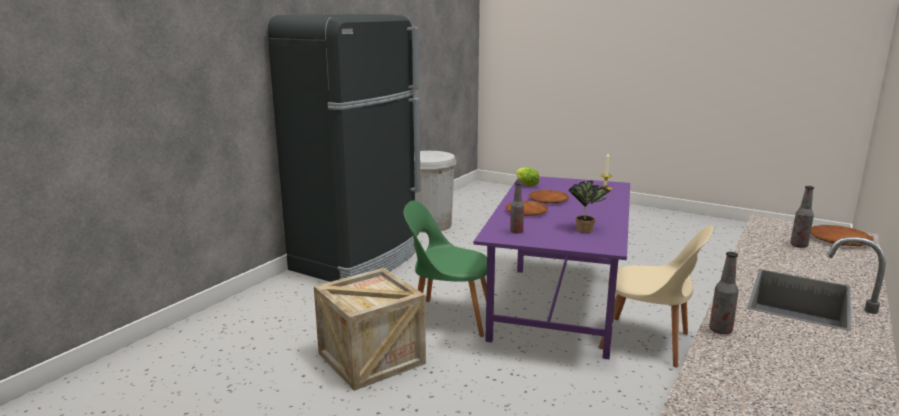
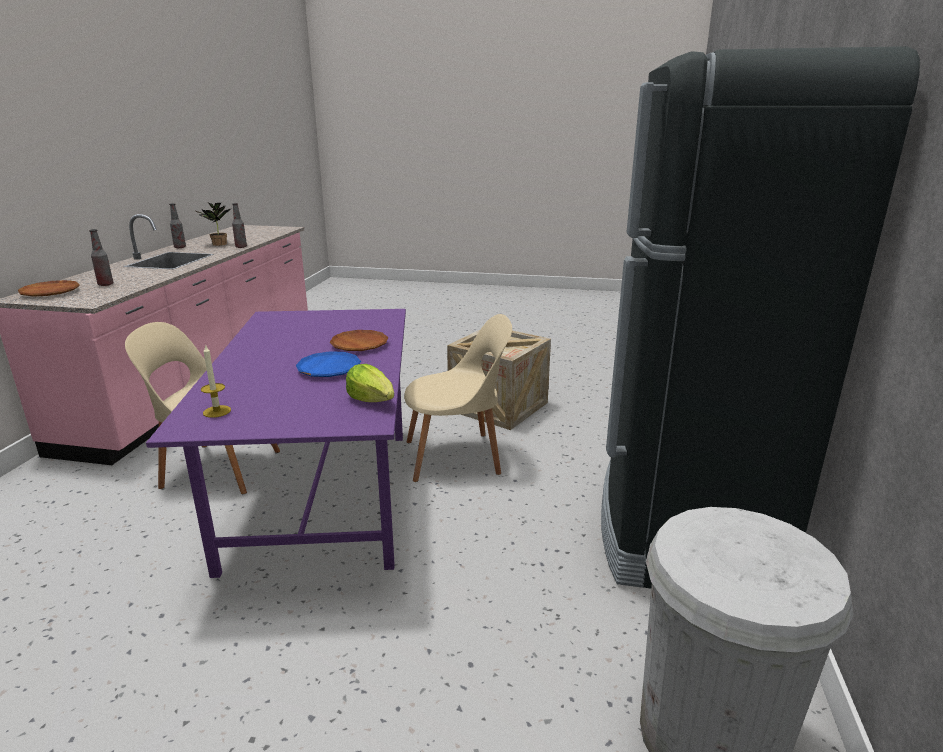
camera: 160 degrees right, 5 degrees up
green chair [404,200,487,337] -> beige chair [404,314,512,482]
bottle [510,182,524,234] -> bottle moved to [169,203,186,248]
brown plate [528,190,569,203] -> blue plate [296,351,361,377]
potted plant [568,181,610,233] -> potted plant moved to [196,202,230,246]

